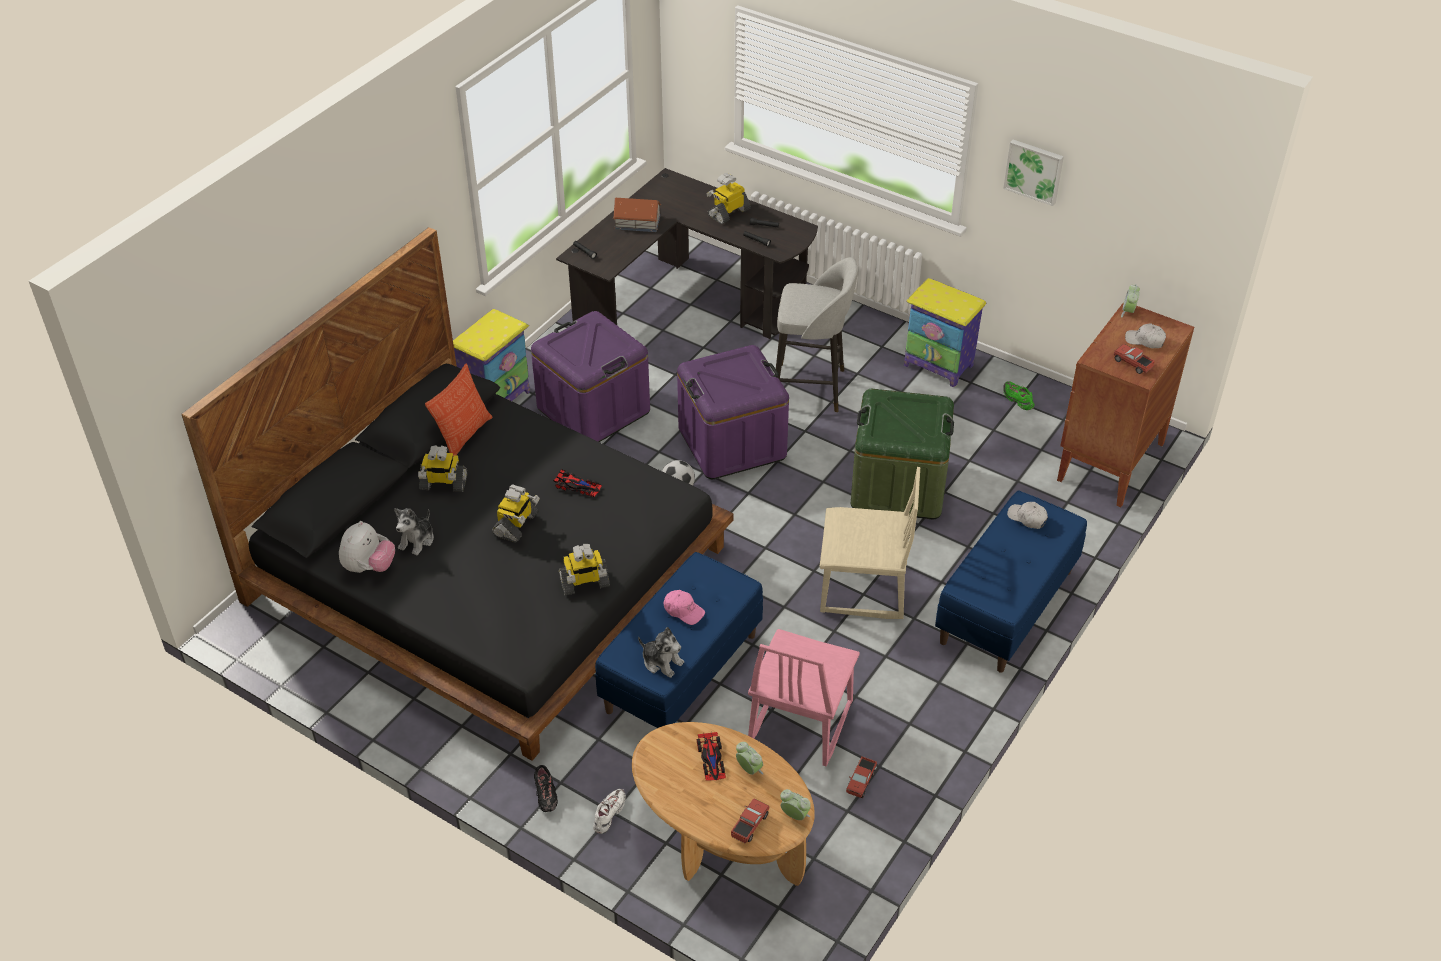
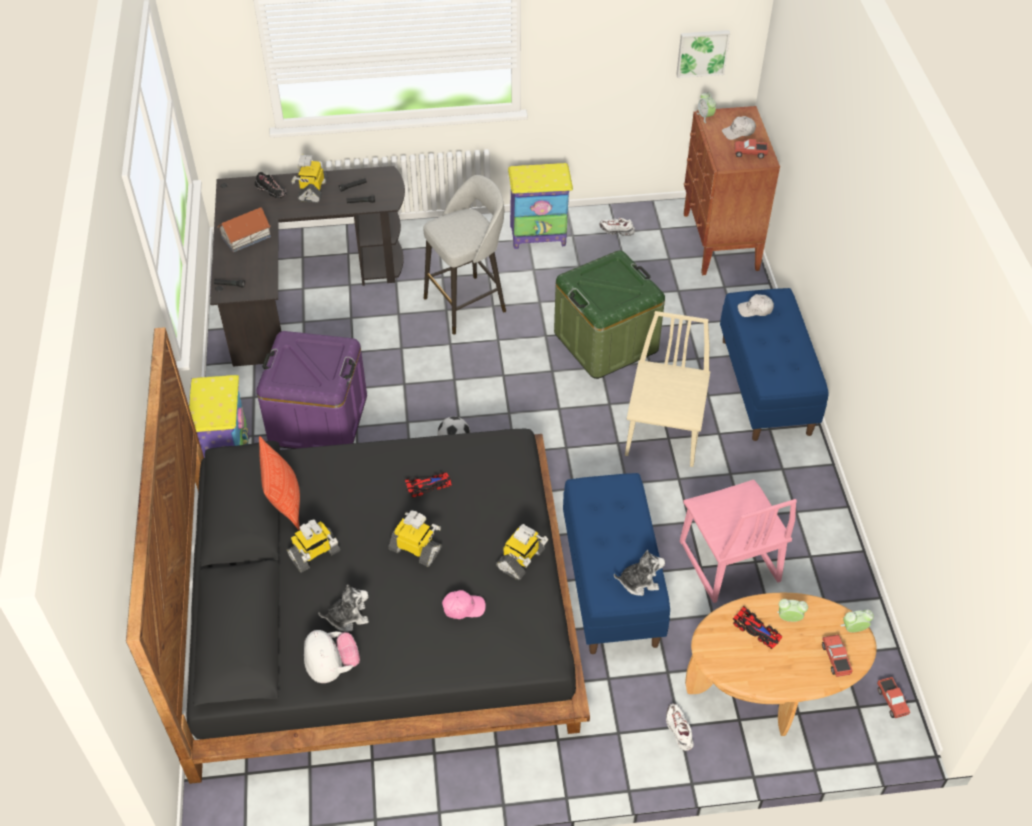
camera: 40 degrees left, 5 degrees up
plush toy [394,508,434,556] -> plush toy turned 90 degrees counterclockwise [318,584,369,631]
toy robot [492,484,540,543] -> toy robot turned 45 degrees counterclockwise [389,510,442,567]
black shoe [534,765,558,812] -> black shoe moved to [255,172,287,198]
pink cap [664,590,705,625] -> pink cap moved to [442,590,486,619]
purple storage box [677,345,789,479] -> none
beige chair [820,467,920,619] -> beige chair turned 45 degrees counterclockwise [625,311,711,467]
toy truck [846,756,877,798] -> toy truck moved to [877,677,910,718]
picture [1003,140,1064,206] -> picture moved to [676,30,730,78]
green shoe [1003,381,1034,410] -> white shoe [599,218,635,236]

